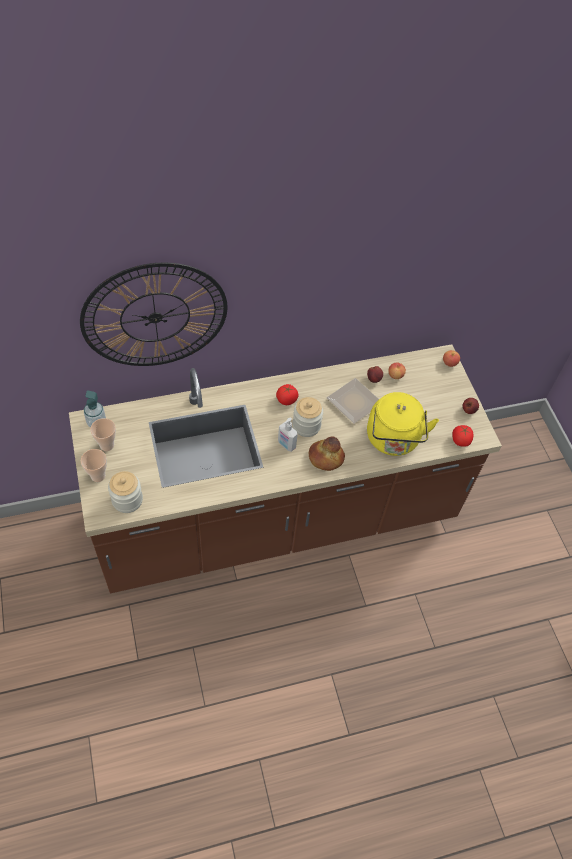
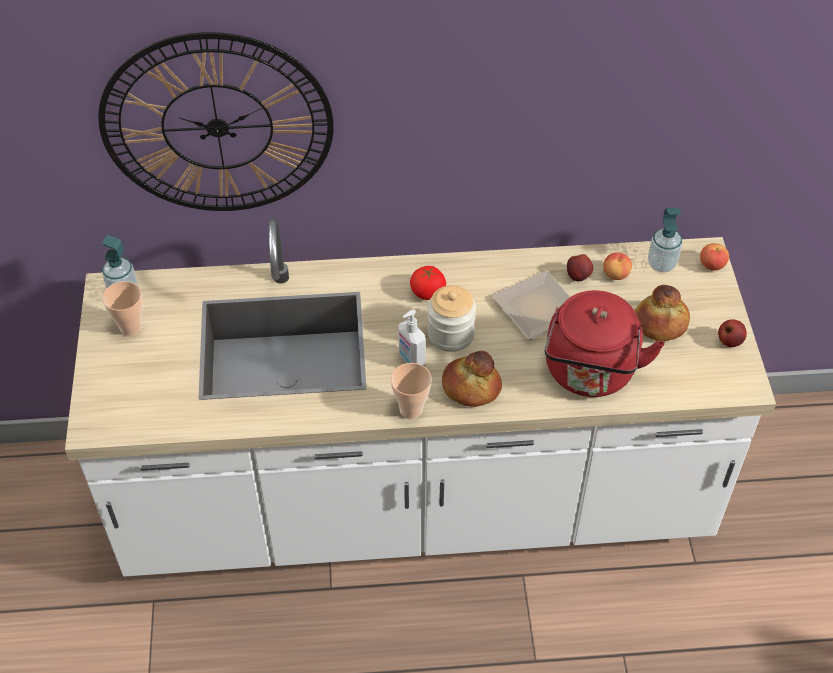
camera: 15 degrees right, 5 degrees down
brown counter [69,344,502,593] -> white counter [65,218,776,577]
cup [81,449,107,482] -> cup moved to [391,363,432,419]
jar [108,471,143,513] -> none
yellow kettle [367,392,439,456] -> red kettle [545,290,665,397]
tomato [452,425,473,447] -> none
none -> bread [634,285,690,341]
none -> soap dispenser [648,208,682,272]

